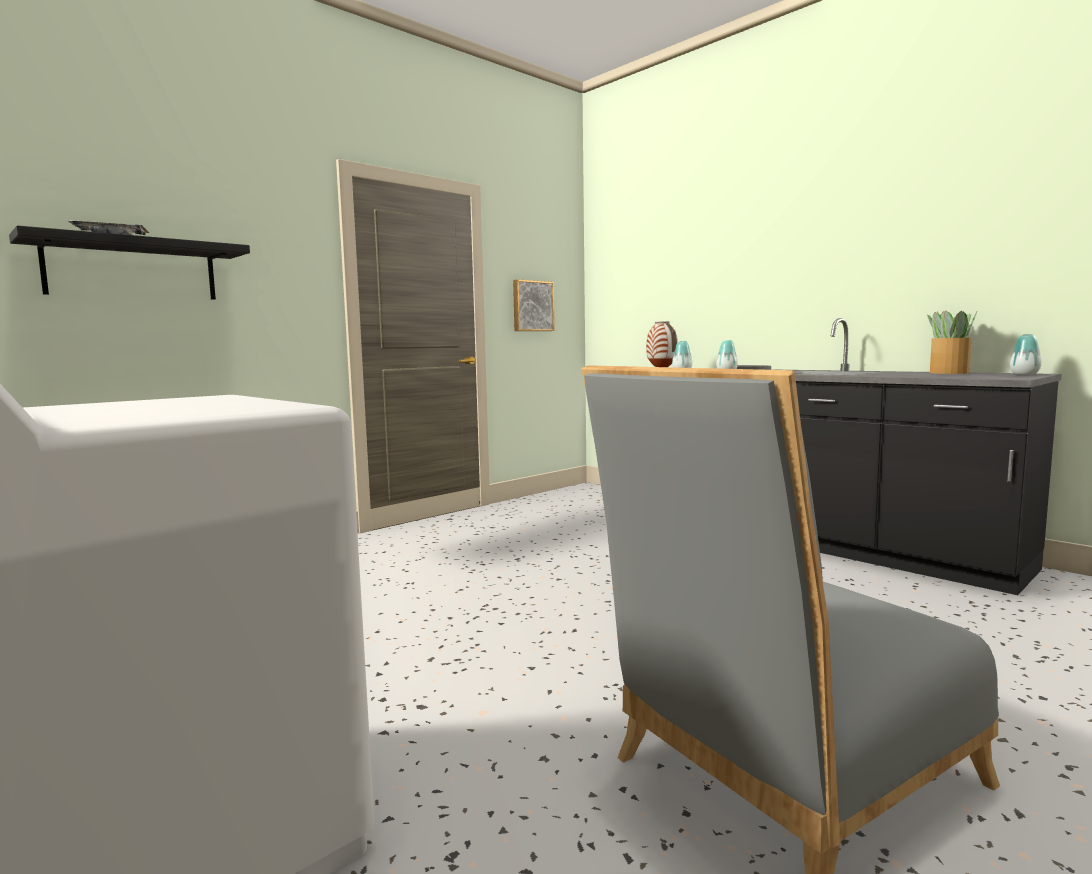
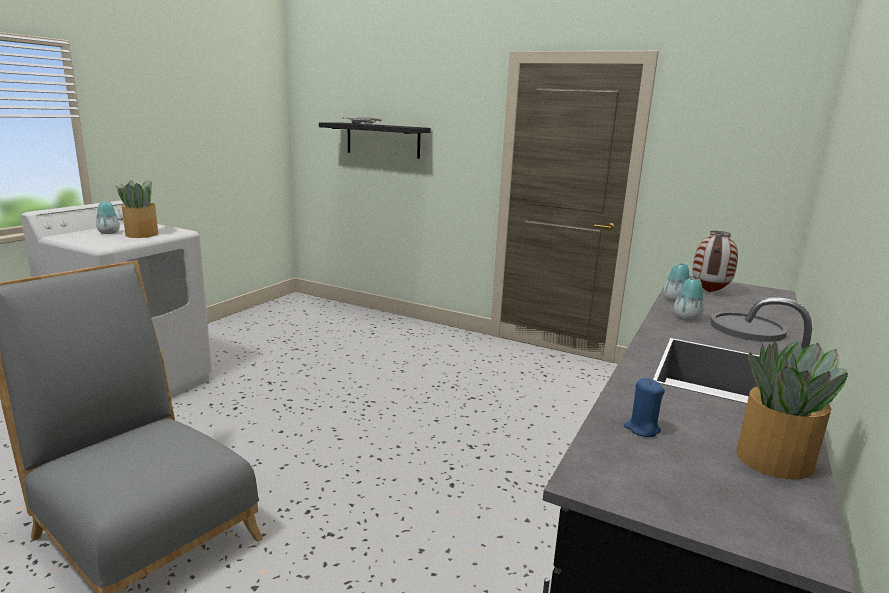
camera: 70 degrees right, 10 degrees up
picture [513,279,555,331] -> none
vase [1010,334,1042,375] -> vase moved to [96,201,120,234]
none -> potted plant [116,180,158,238]
none -> blue candle [624,378,665,437]

